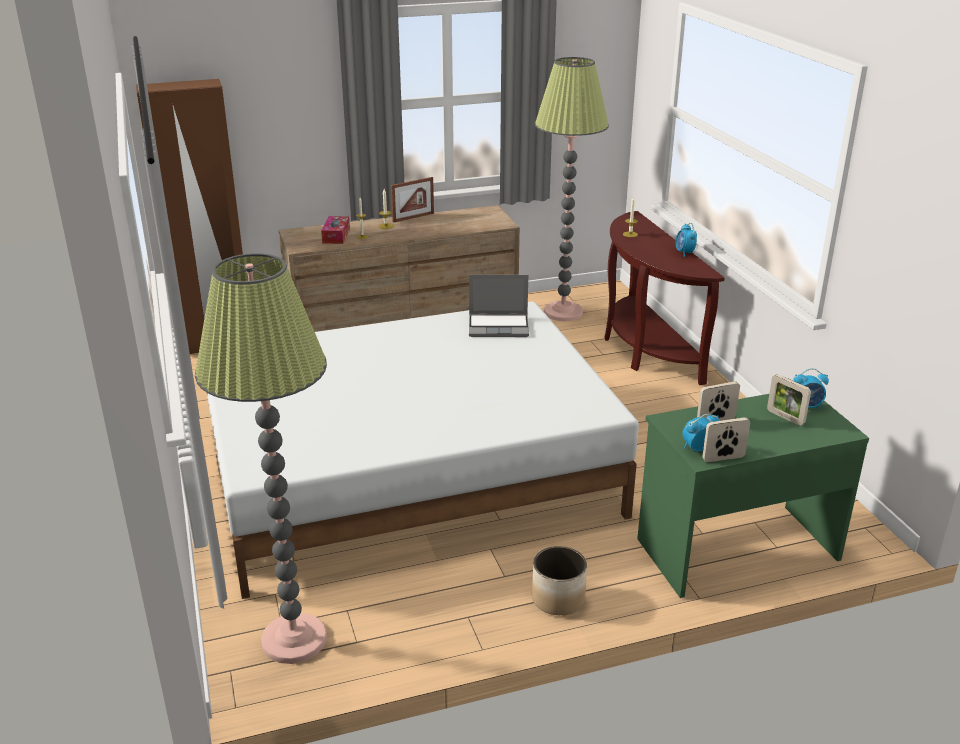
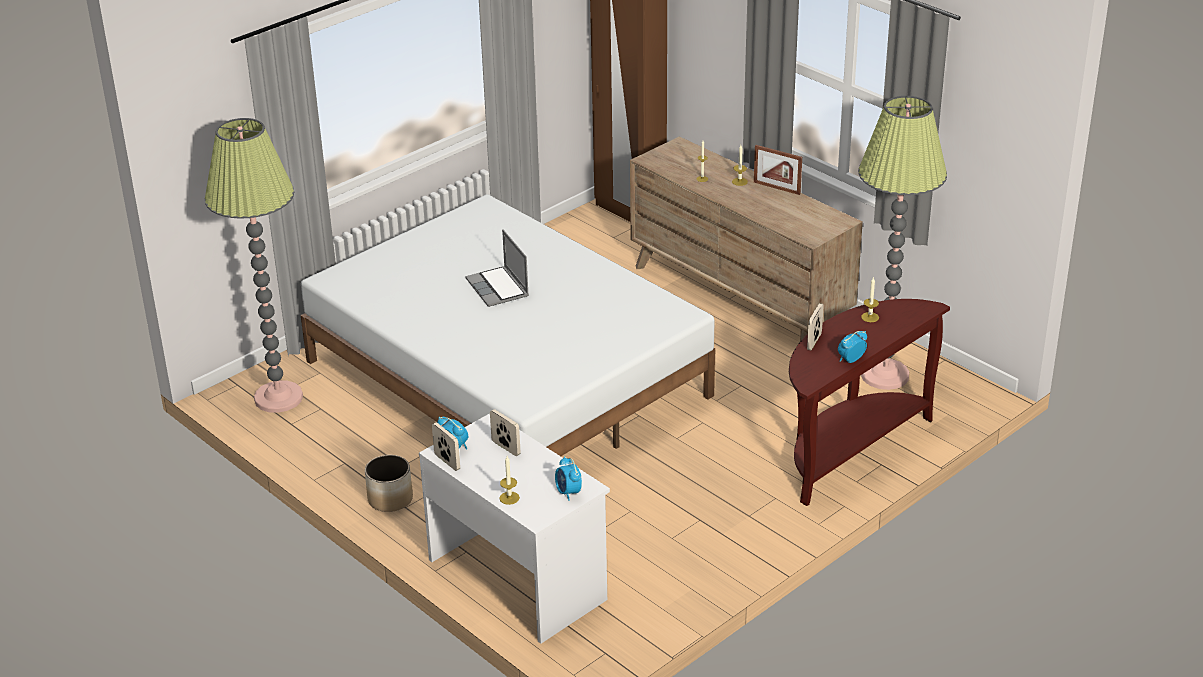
camera: 65 degrees right, 5 degrees up
tissue box [321,216,350,244] -> none
laptop [469,275,529,337] -> laptop moved to [465,229,529,307]
green desk [637,394,869,598] -> white desk [419,413,610,644]
picture frame [767,374,811,426] -> picture frame moved to [807,303,824,350]
none -> candle [499,456,520,505]

